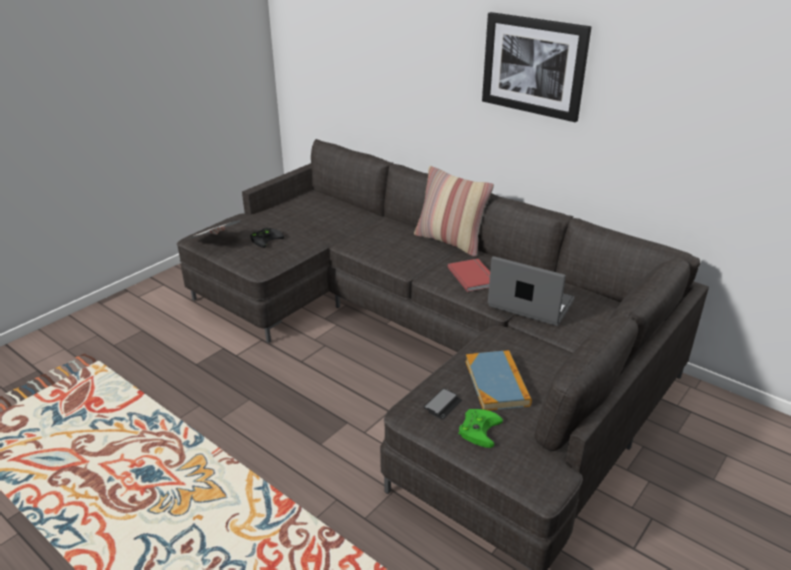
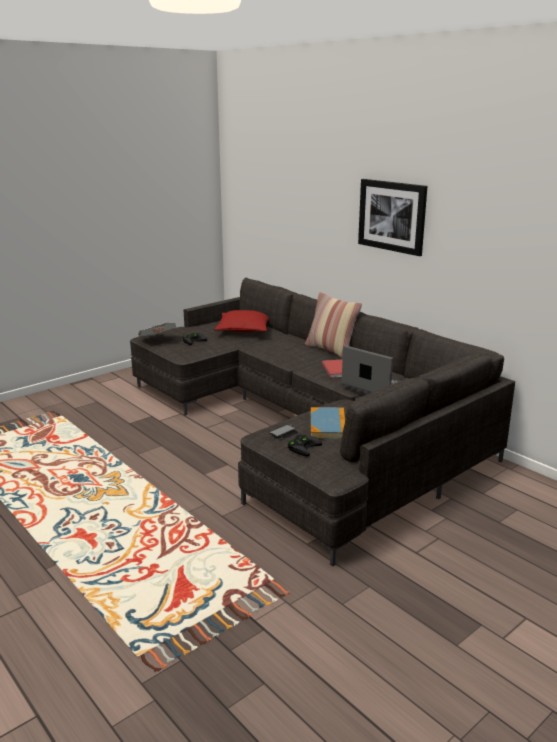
camera: 10 degrees right, 10 degrees down
green game controller [458,409,503,448] -> black game controller [287,435,322,456]
none -> red pillow [214,310,268,332]

